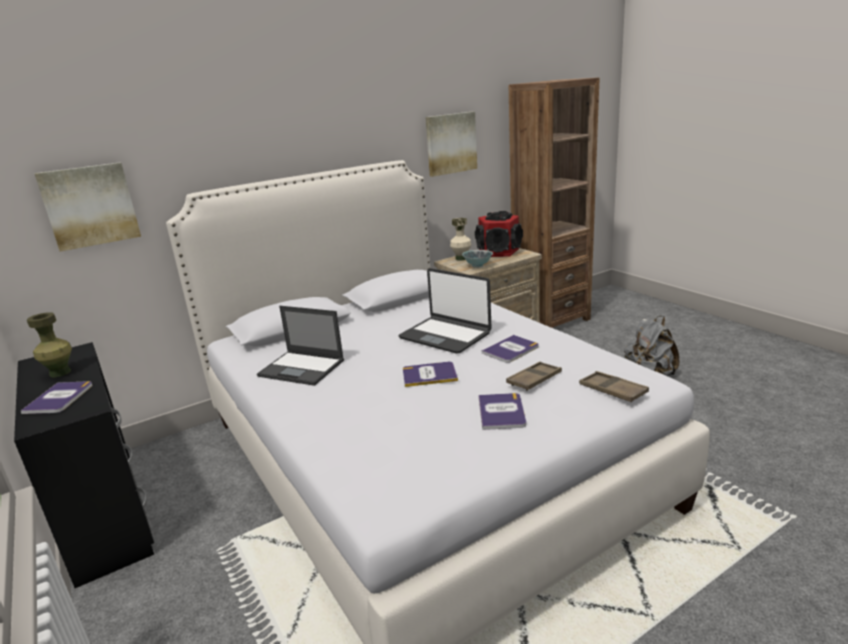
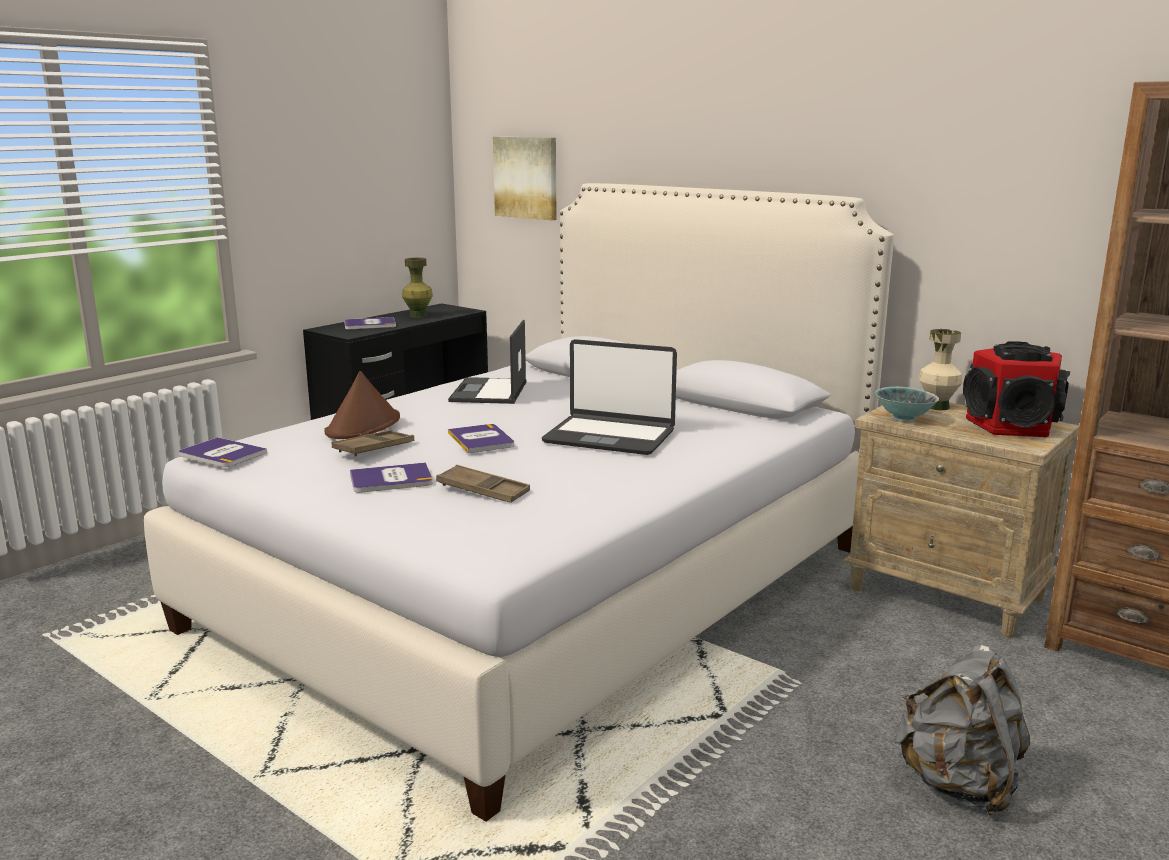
camera: 70 degrees right, 5 degrees down
laptop [398,268,492,354] -> laptop turned 90 degrees counterclockwise [542,339,677,455]
picture [426,112,477,177] -> none
book [482,335,538,363] -> book moved to [179,437,267,467]
brown tray [579,371,649,402] -> brown tray moved to [332,430,414,456]
none -> brown hat [324,371,400,439]

